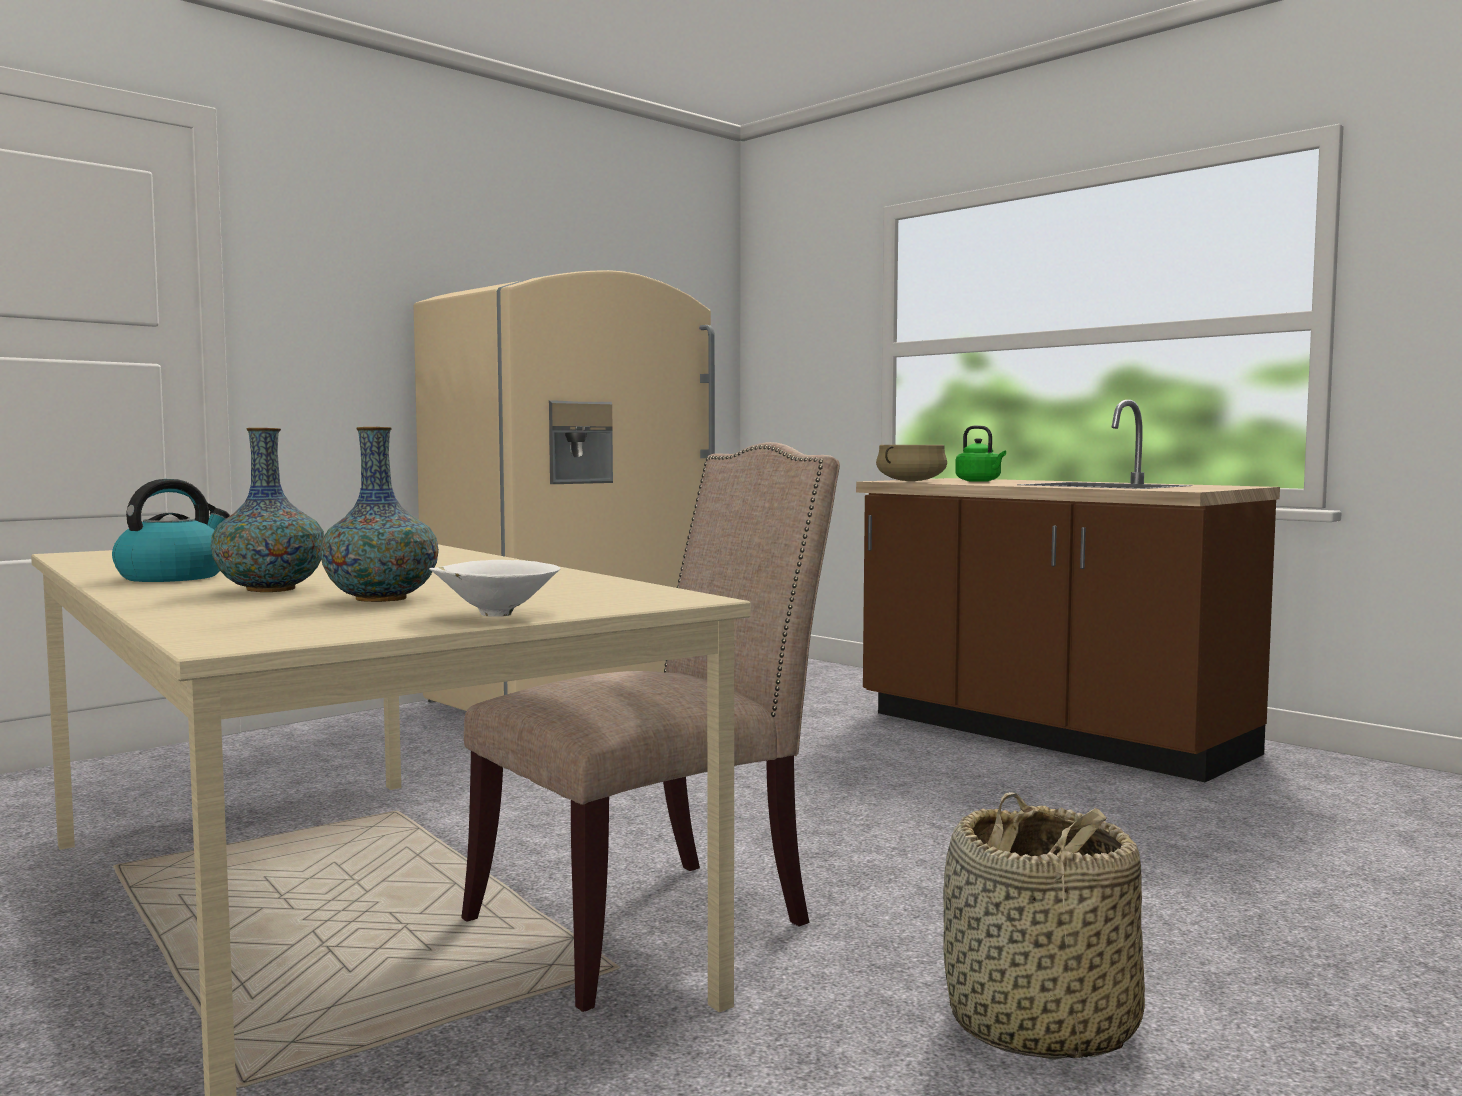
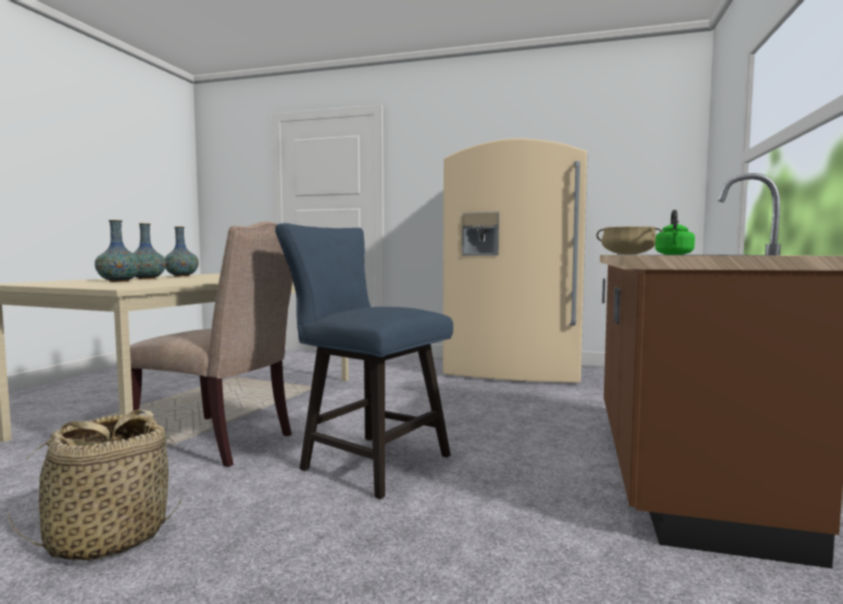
camera: 60 degrees right, 0 degrees up
kettle [112,479,230,582] -> vase [165,227,199,276]
white bowl [430,560,561,617] -> none
none -> blue chair [275,223,453,499]

